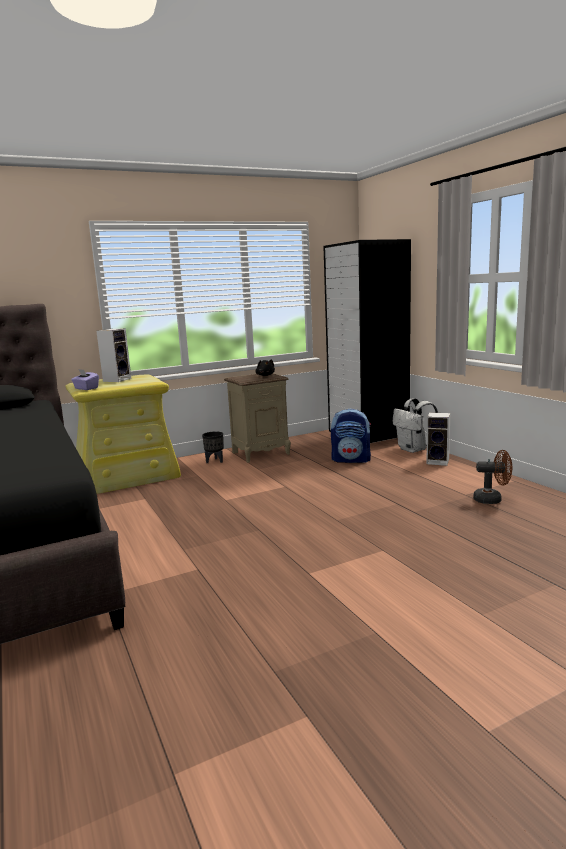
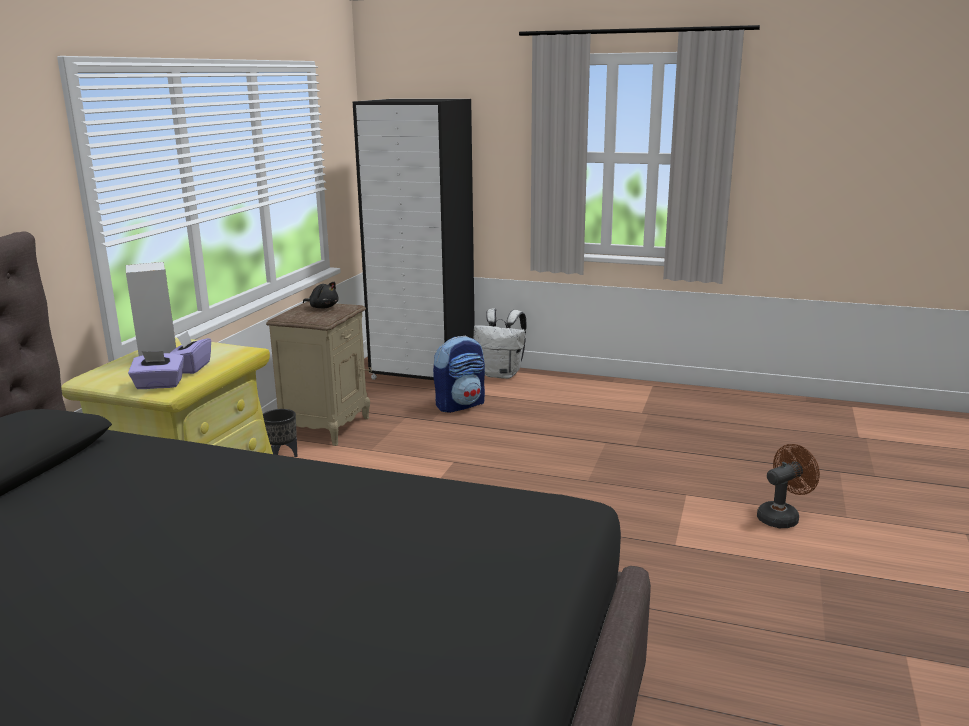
camera: 45 degrees left, 5 degrees up
speaker [426,412,450,466] -> none
brown fan [473,450,512,504] -> brown fan moved to [757,444,820,528]
none -> purple tissue box [170,331,211,374]

